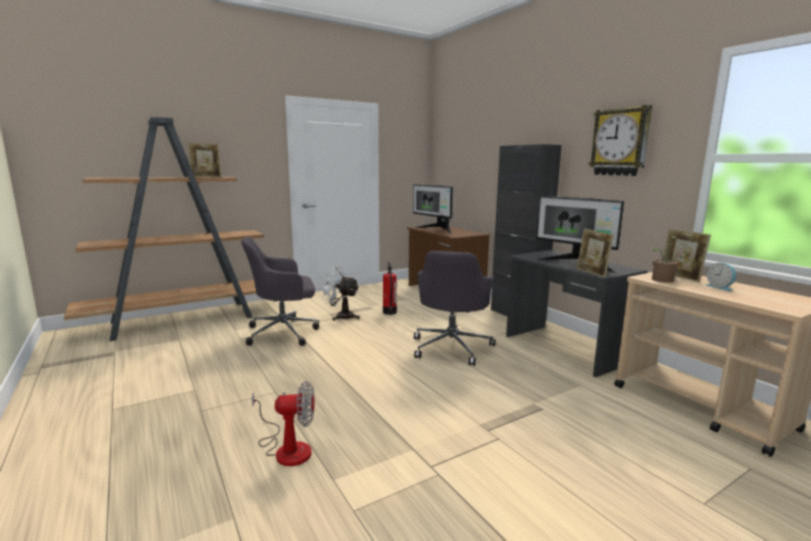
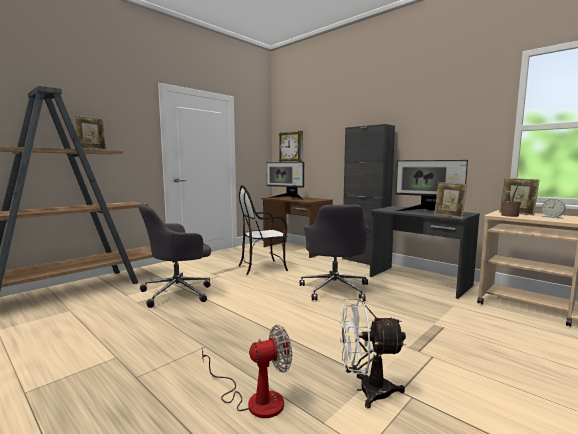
camera: 15 degrees left, 5 degrees down
white fan [320,266,360,321] -> white fan moved to [340,298,406,408]
fire extinguisher [383,262,397,315] -> chair [239,185,288,275]
wall clock [589,105,652,176] -> wall clock moved to [279,131,303,162]

